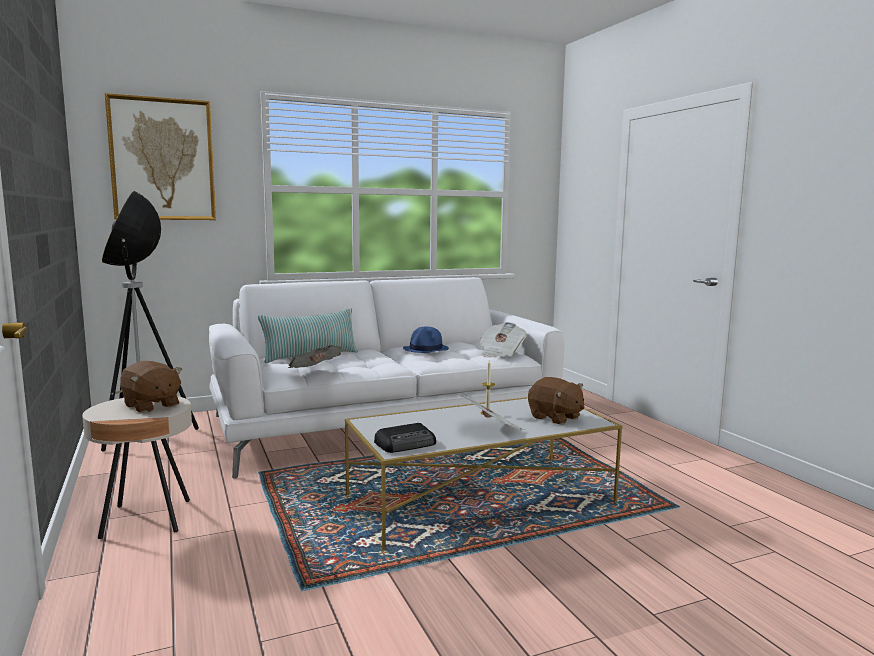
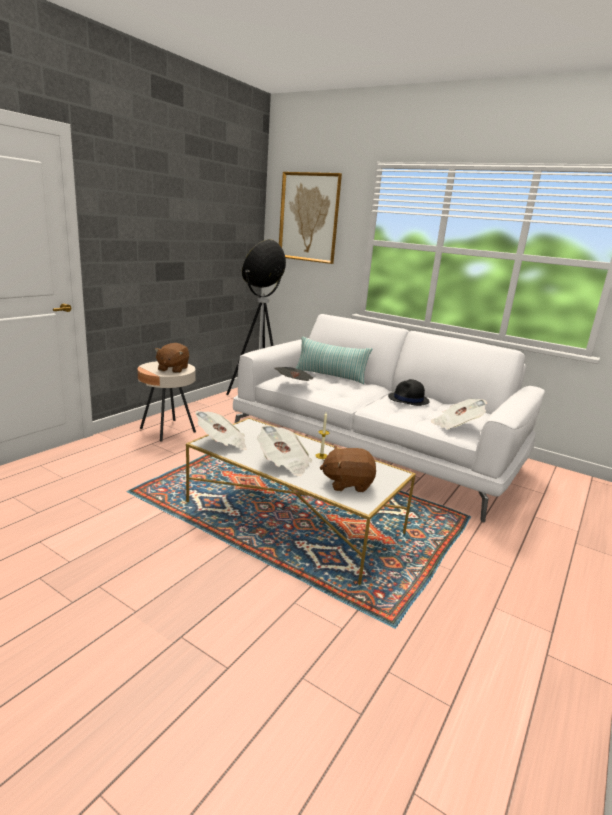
camera: 55 degrees right, 10 degrees up
radio [374,423,436,453] -> newspaper [195,411,247,450]
blue hat [403,327,449,353] -> black hat [388,379,430,406]
brown plush toy [528,377,584,425] -> brown plush toy turned 75 degrees clockwise [320,445,376,492]

